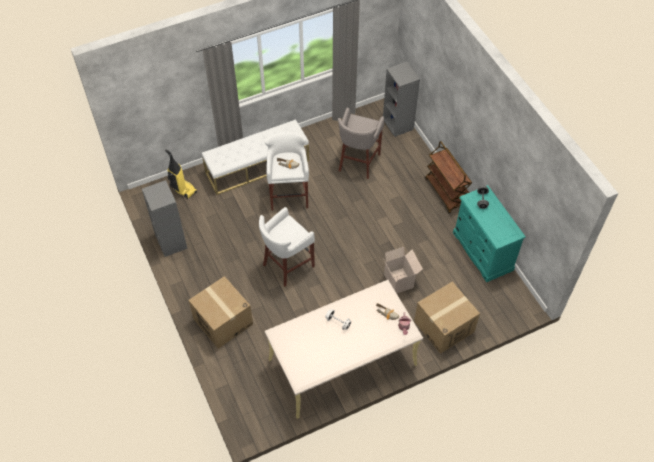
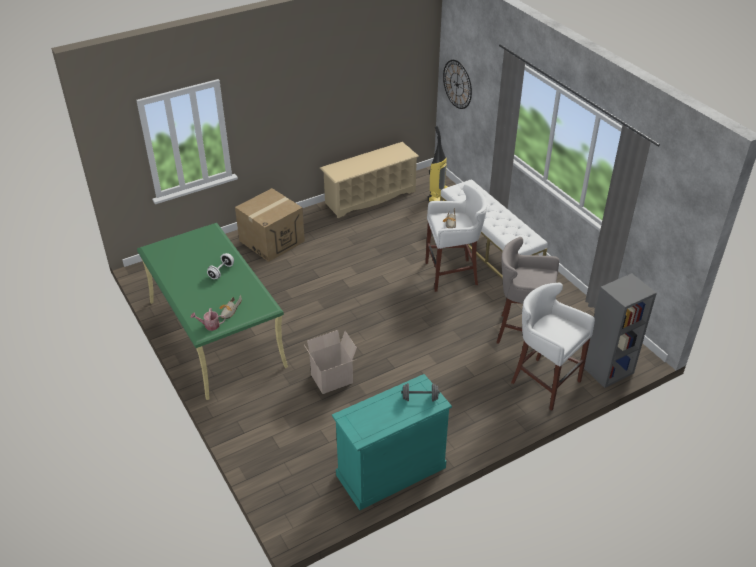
camera: 85 degrees right, 15 degrees down
grey bookcase [142,180,187,257] -> beige shoe rack [320,142,419,218]
white stool [259,207,315,287] -> white stool moved to [511,283,595,411]
beige desk [265,280,423,419] -> green desk [137,223,288,400]
cardboard box [414,282,480,354] -> none
brown cart [425,141,472,214] -> none
none -> wall clock [443,60,472,109]

